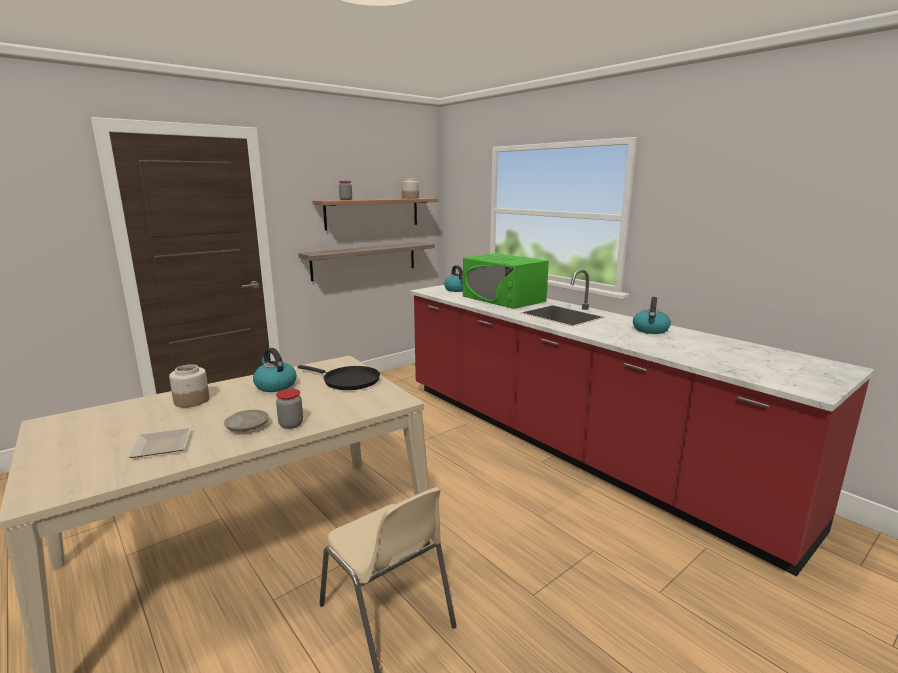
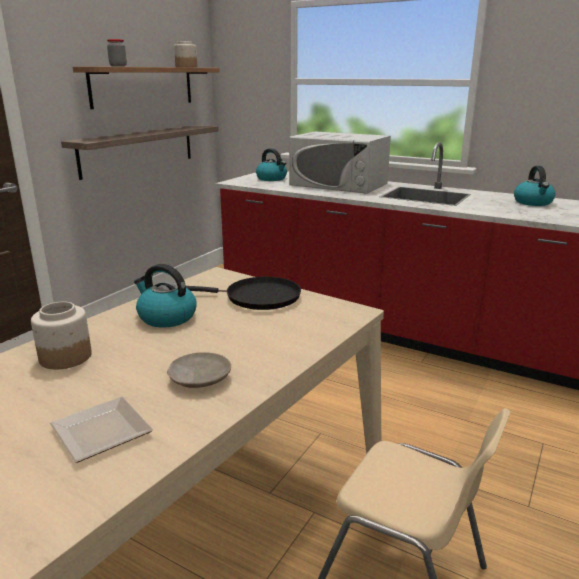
camera: 20 degrees left, 5 degrees up
jar [276,389,303,429] -> none
green microwave [463,253,549,309] -> white microwave [289,132,391,194]

